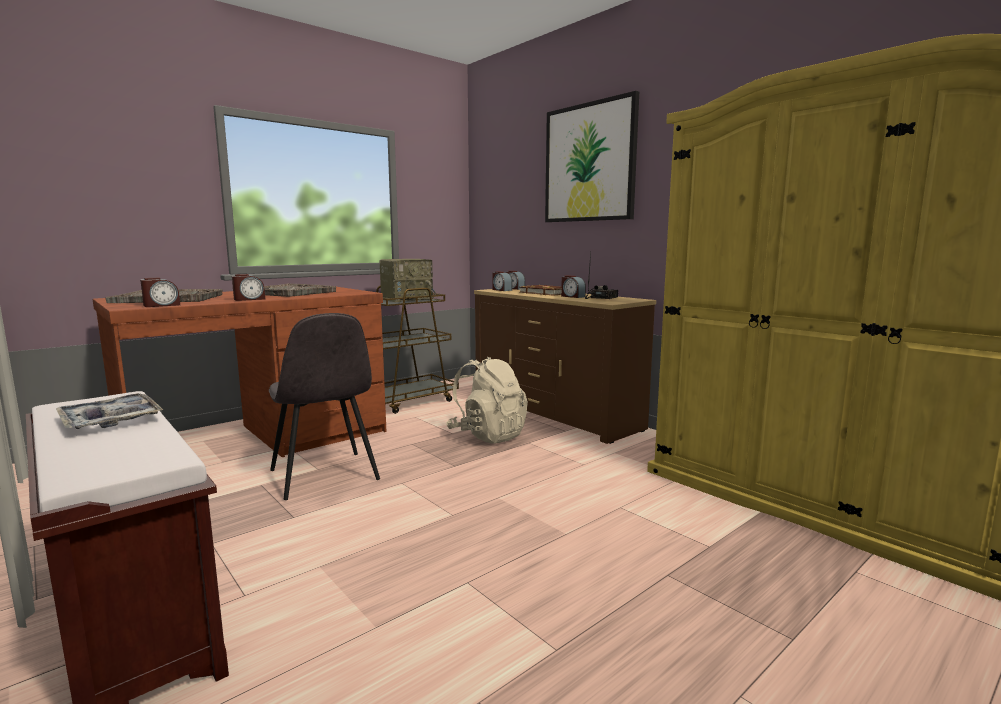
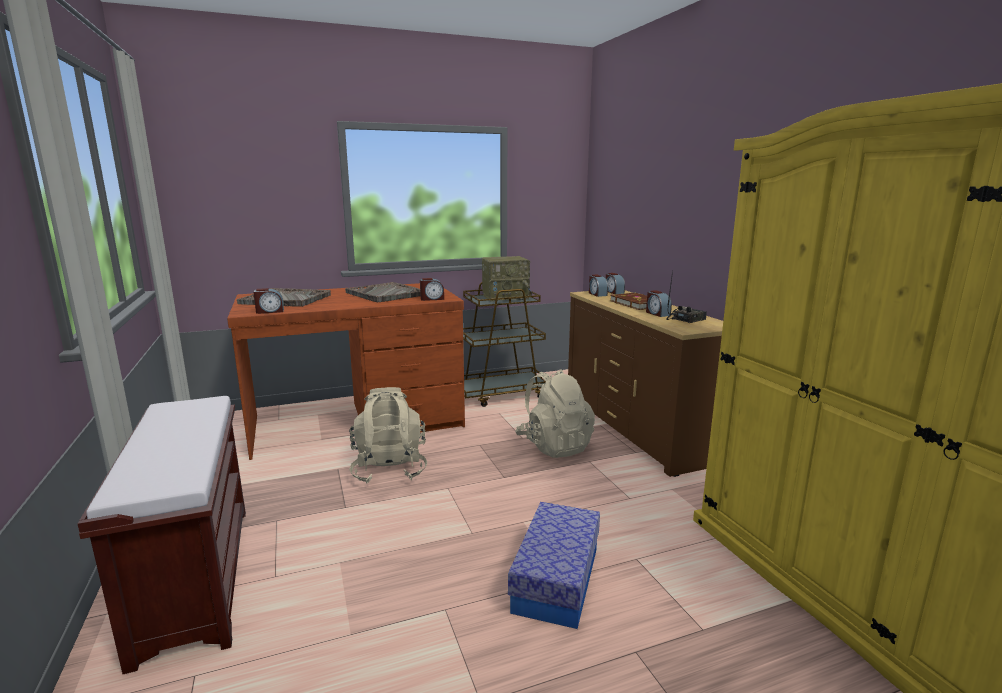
camera: 20 degrees right, 5 degrees up
tray [56,393,163,429] -> none
alarm clock [232,274,265,301] -> alarm clock moved to [420,278,444,301]
grey chair [269,313,380,500] -> beige backpack [349,387,427,483]
picture [545,91,639,222] -> none
none -> storage box [508,502,600,629]

